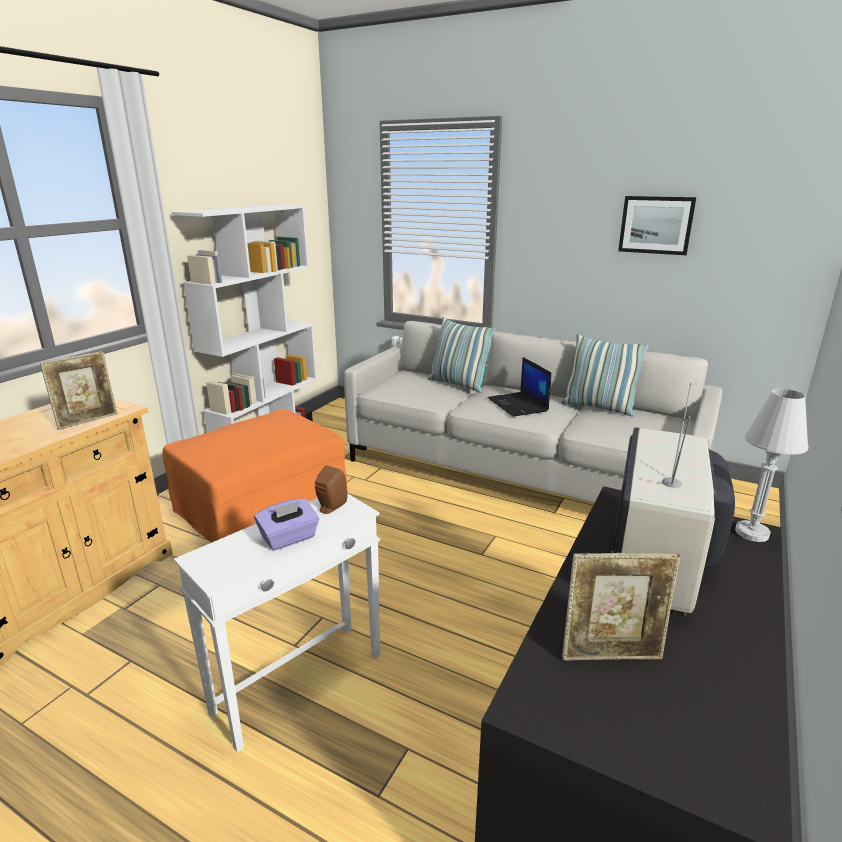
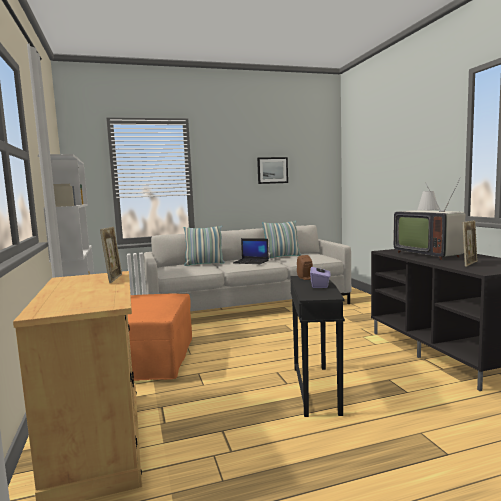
camera: 45 degrees left, 15 degrees down
white side table [174,494,380,752] -> black side table [290,276,345,417]

